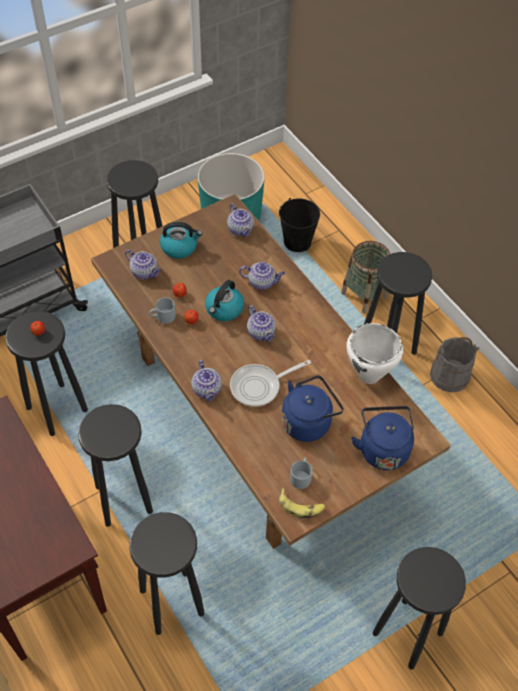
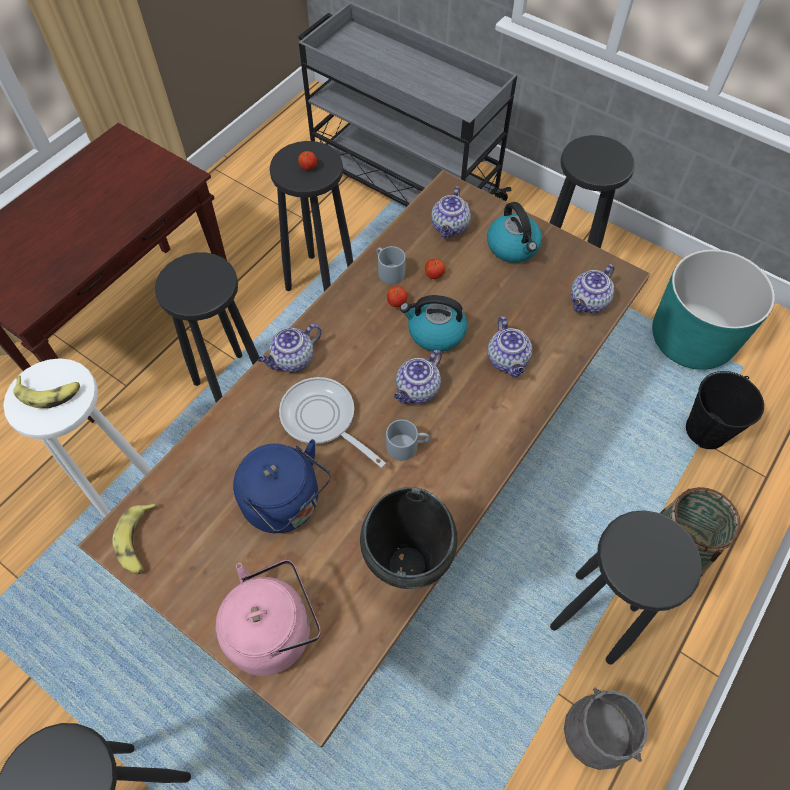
camera: 70 degrees right, 5 degrees up
black stool [129,512,205,635] -> white stool [3,358,152,518]
grey mug [290,457,312,489] -> grey mug moved to [386,420,430,461]
white cooking pot [346,323,403,384] -> black cooking pot [360,487,458,589]
blue kettle [351,406,414,470] -> pink kettle [215,559,321,676]
none -> banana [13,375,80,409]

